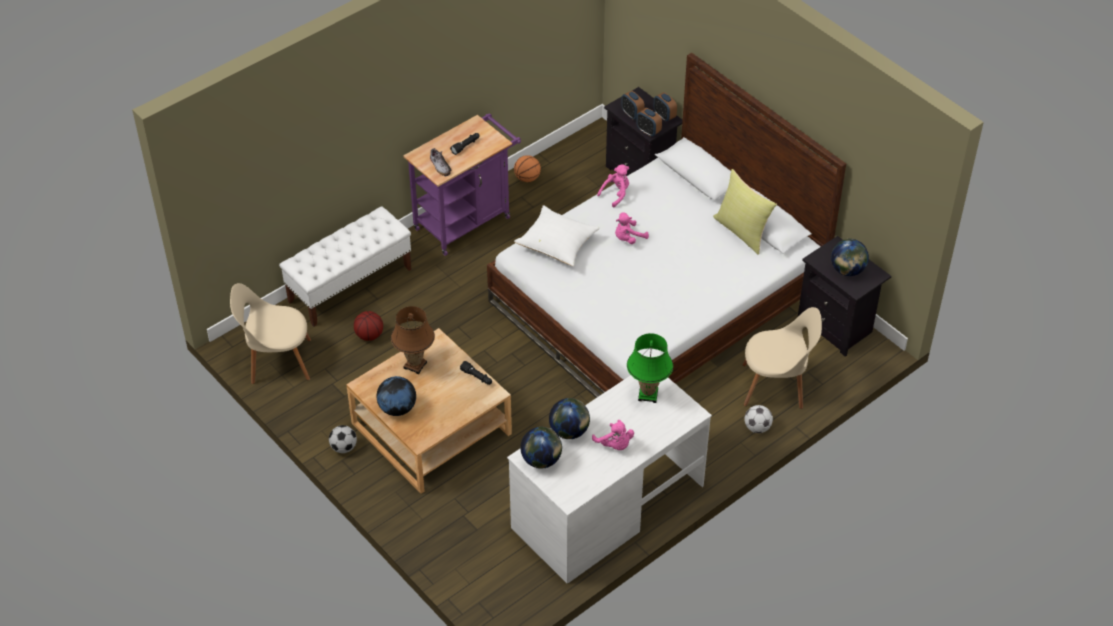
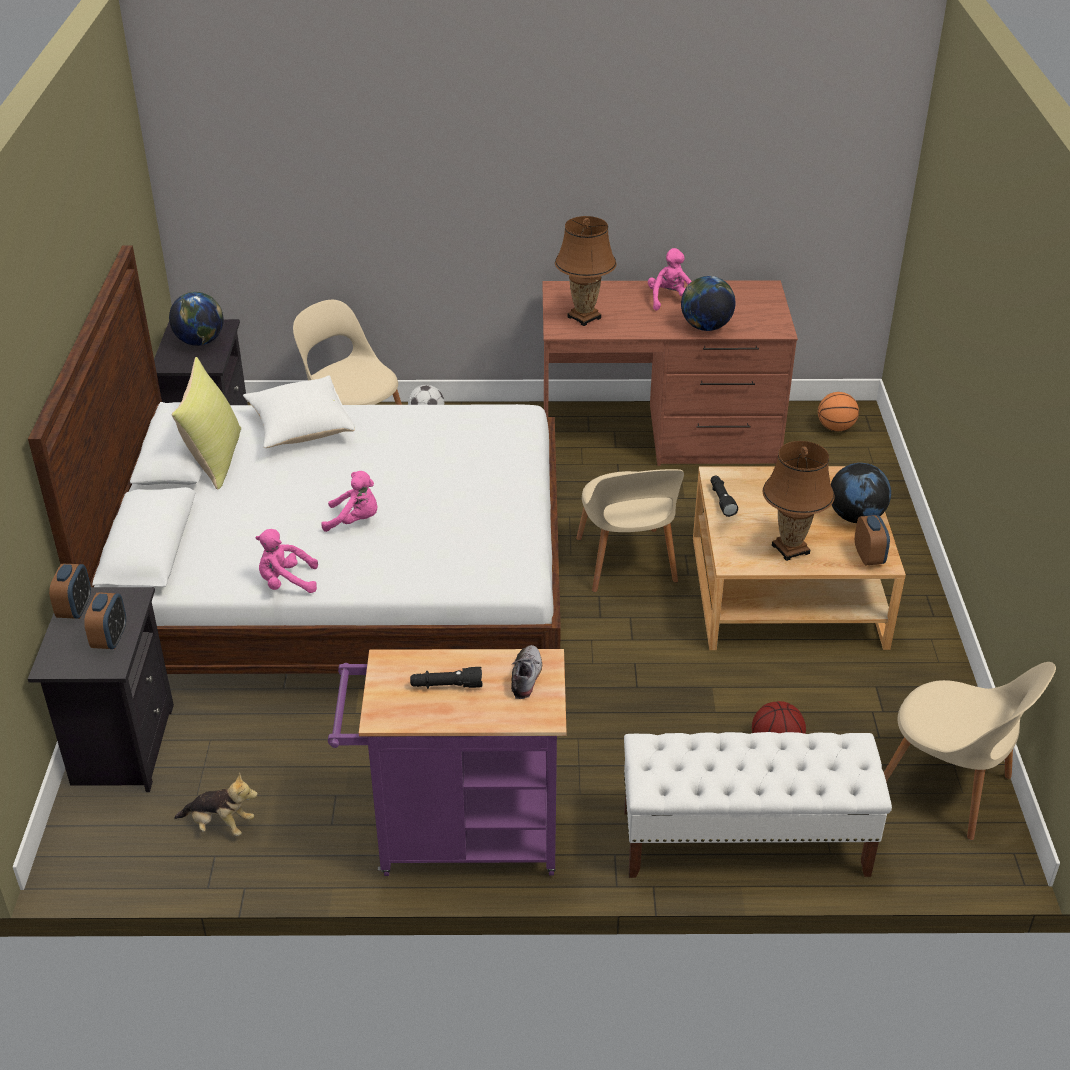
camera: 140 degrees left, 10 degrees down
football [329,425,357,453] -> none
white desk [507,375,712,583] -> brown desk [542,280,798,466]
basketball [514,155,541,182] -> basketball moved to [818,392,859,431]
white pillow [514,205,600,266] -> white pillow moved to [243,376,355,448]
globe [521,427,562,469] -> none
green table lamp [627,333,673,403] -> brown table lamp [555,216,616,326]
alarm clock [637,108,662,137] -> alarm clock moved to [855,515,890,566]
none -> plush toy [174,772,258,836]
none -> beige chair [576,469,684,592]

